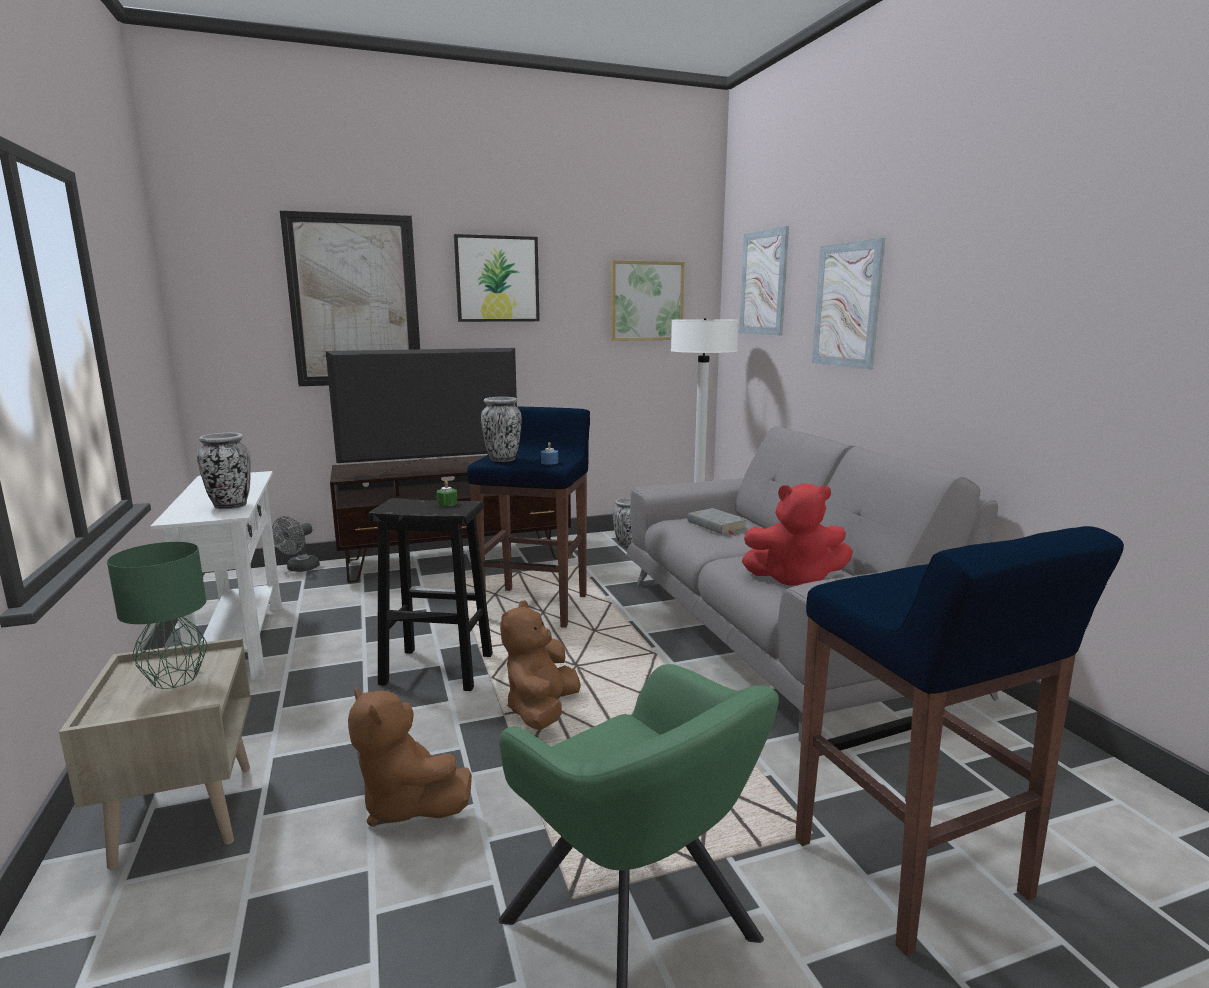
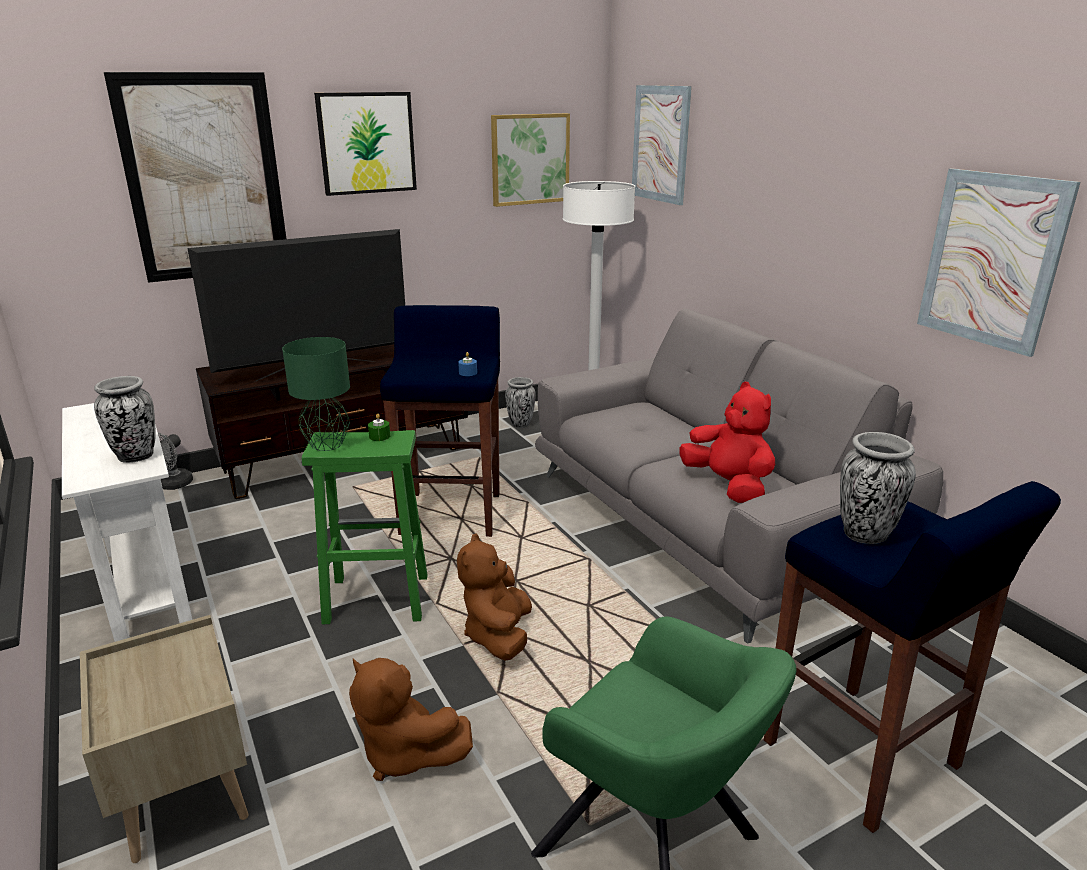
camera: 10 degrees left, 10 degrees up
green table lamp [107,542,208,689] -> green table lamp moved to [282,337,350,451]
black stool [368,498,493,691] -> green stool [302,430,427,624]
vase [481,397,522,462] -> vase moved to [840,432,916,544]
grey book [687,508,748,536] -> none
red plush toy [742,483,853,586] -> red plush toy turned 120 degrees counterclockwise [679,382,775,503]
picture [812,238,885,369] -> picture moved to [917,168,1081,357]

